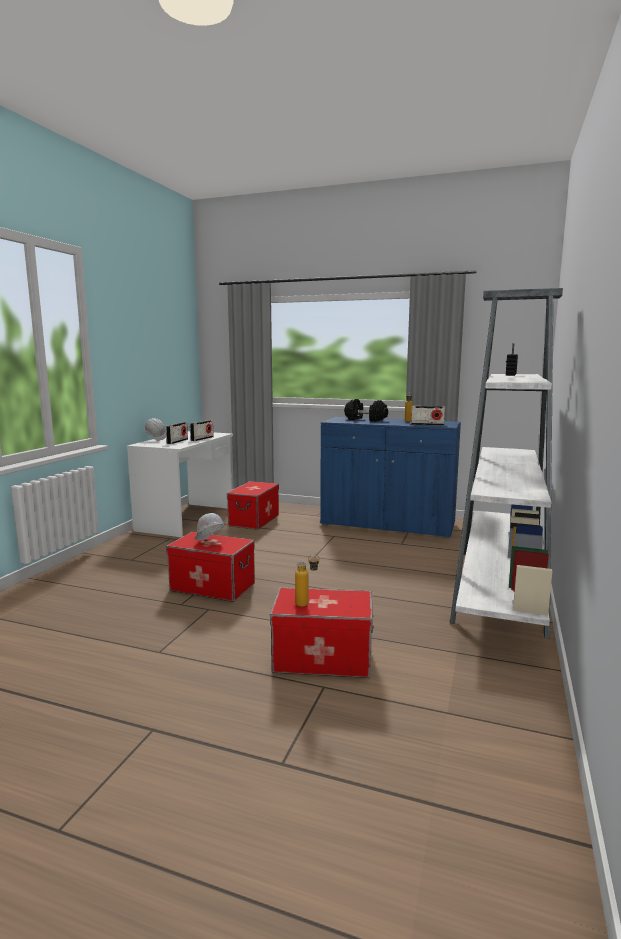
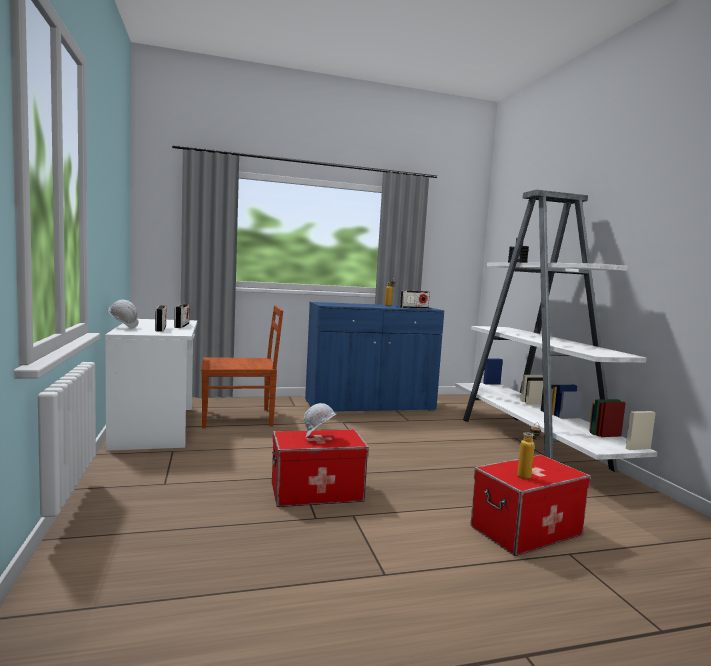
camera: 35 degrees left, 5 degrees down
storage box [227,481,279,530] -> brown chair [201,305,283,428]
black dumbbell [344,399,388,422] -> none

